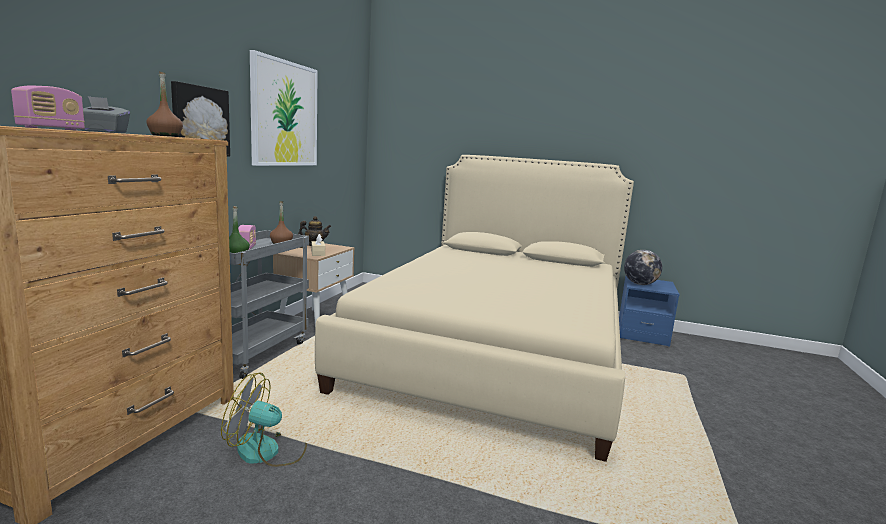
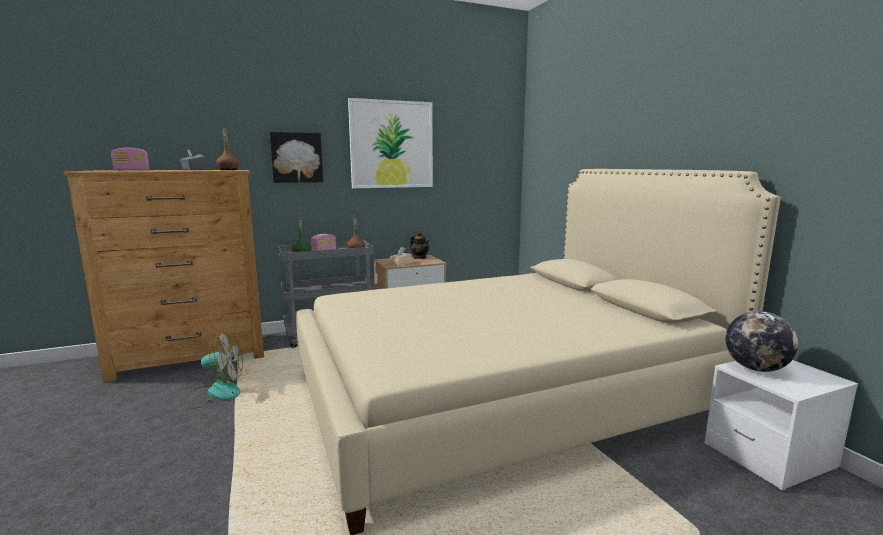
camera: 50 degrees right, 0 degrees up
fan [221,373,307,467] -> fan turned 120 degrees clockwise [184,332,243,409]
blue nightstand [619,276,679,347] -> white nightstand [705,360,858,490]

